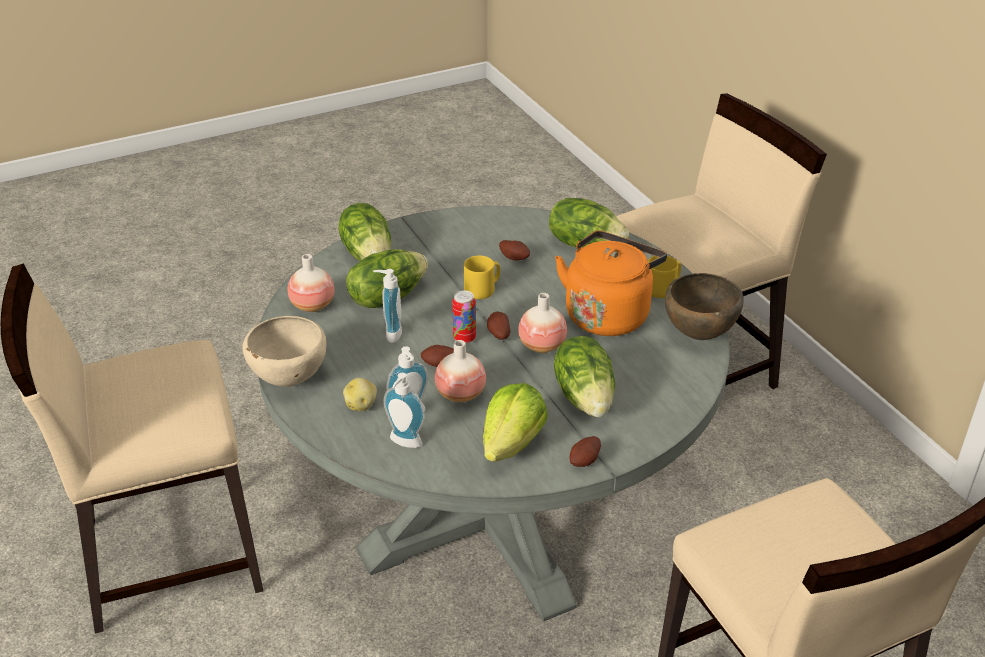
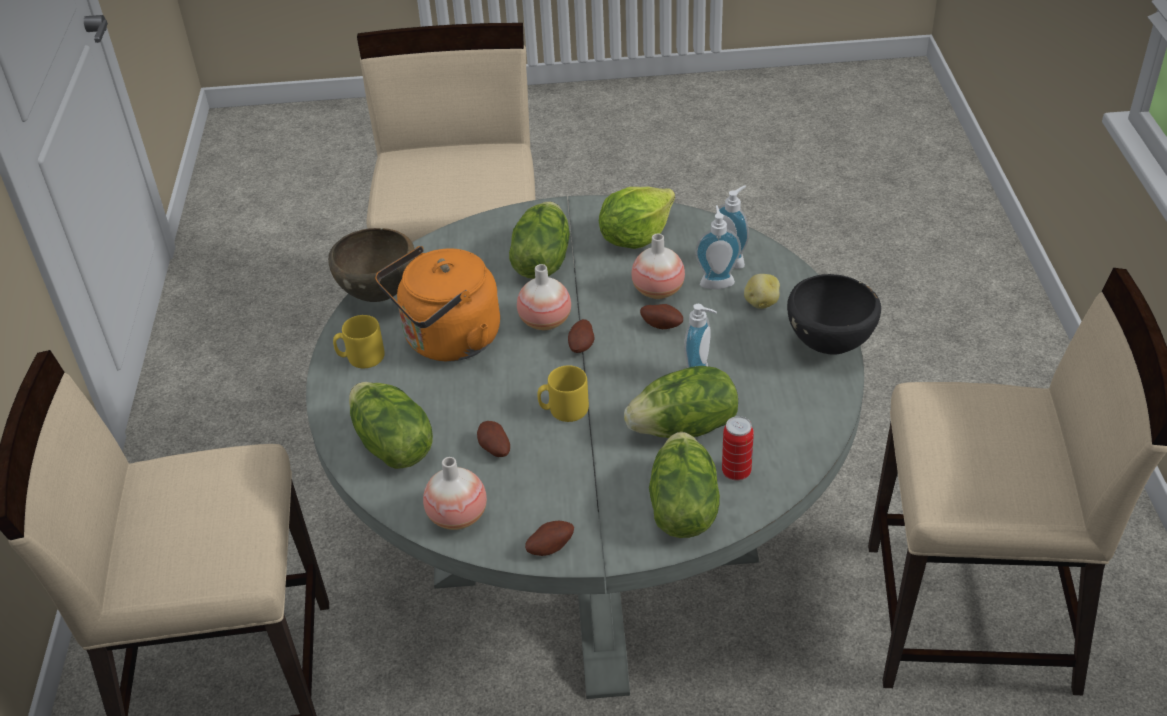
camera: 155 degrees left, 5 degrees up
beige bowl [242,316,326,387] -> black bowl [787,274,881,355]
vase [288,254,335,312] -> vase moved to [423,457,487,530]
can [452,290,476,344] -> can moved to [722,416,754,481]
potato [569,436,601,467] -> potato moved to [525,521,574,556]

